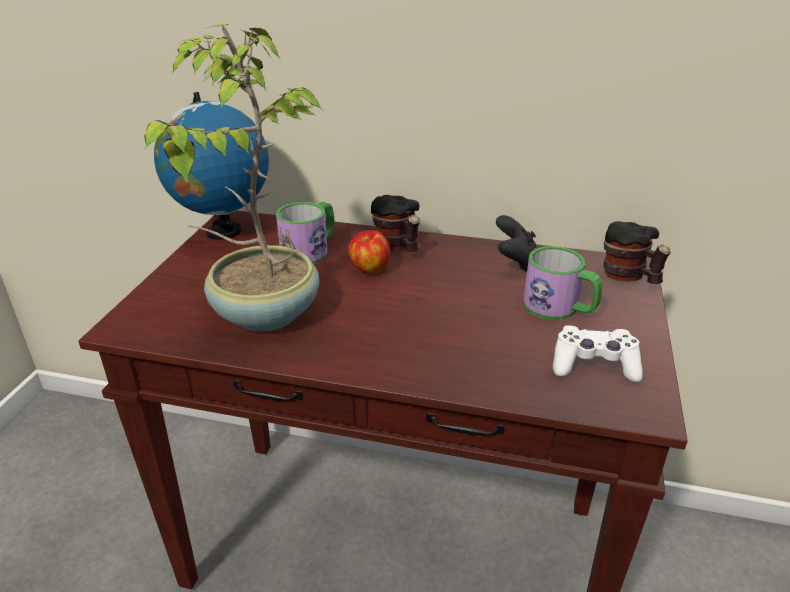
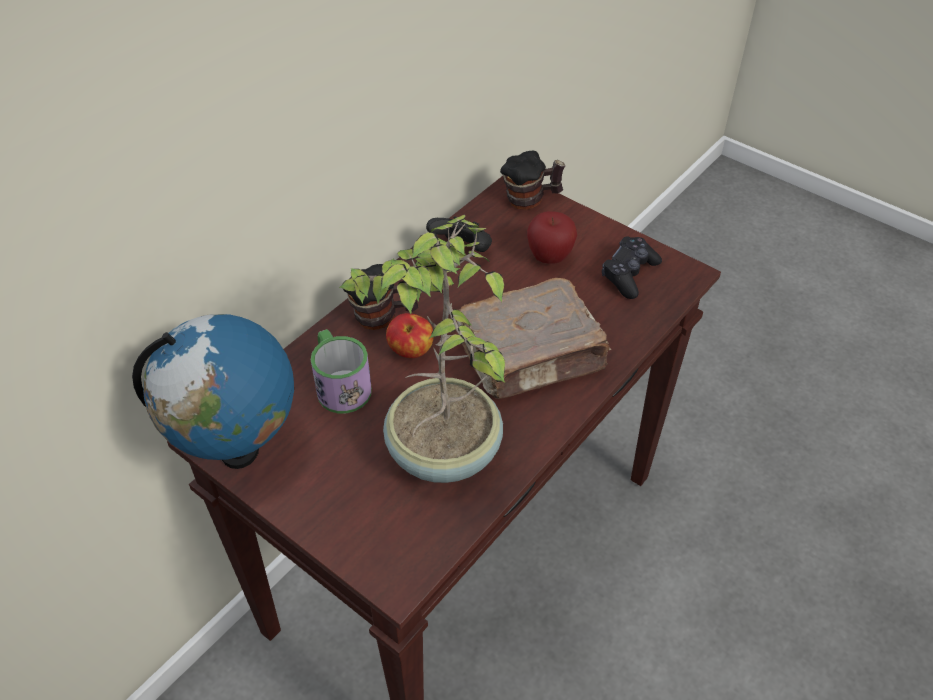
camera: 65 degrees left, 15 degrees up
mug [523,246,602,320] -> apple [527,211,577,264]
white game controller [553,325,643,382] -> black game controller [602,236,662,299]
none -> brown book [457,278,611,399]

